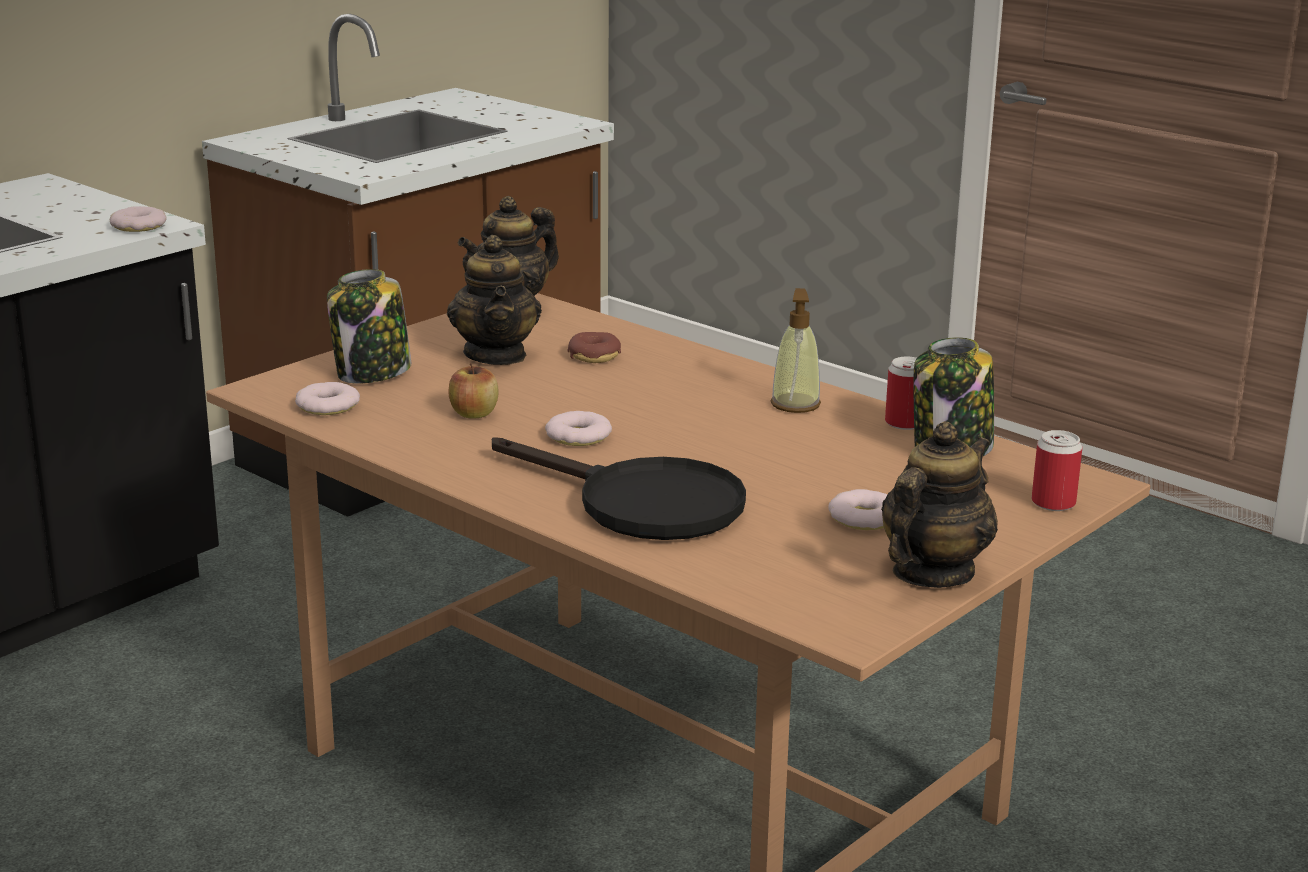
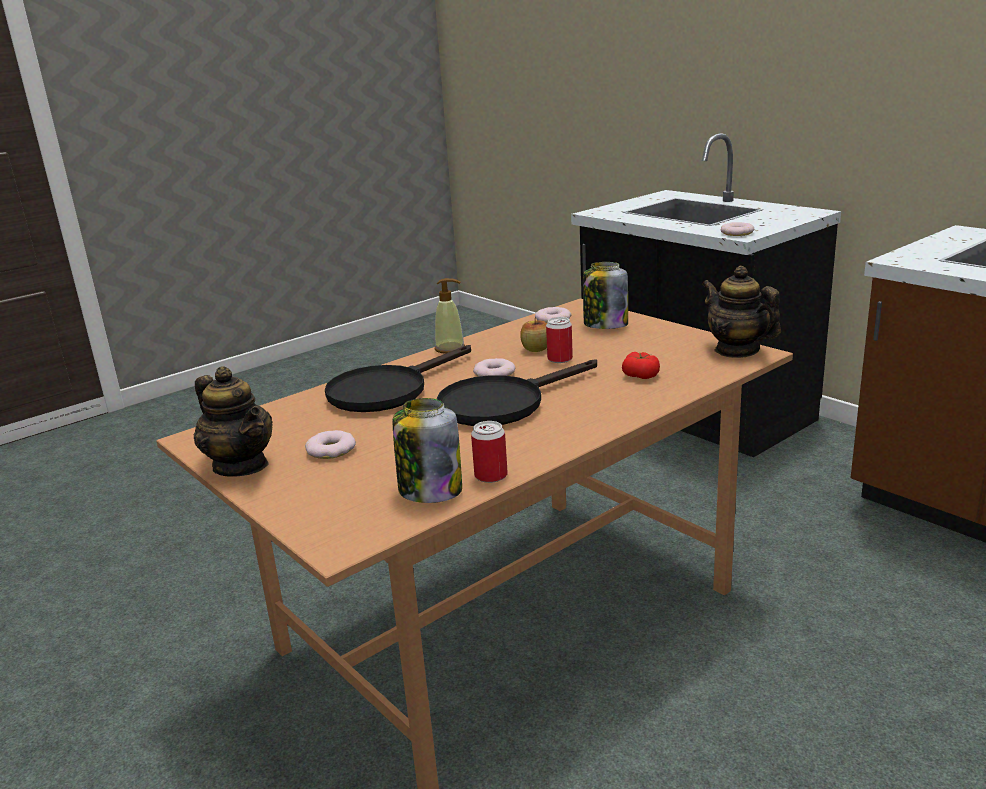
camera: 100 degrees right, 0 degrees up
teapot [447,235,542,365] -> none
donut [567,332,621,363] -> tomato [622,352,660,379]
soap dispenser [771,288,821,413] -> soap dispenser moved to [435,278,465,354]
can [1032,430,1082,511] -> can moved to [546,317,573,363]
none -> black frying pan [437,359,597,426]

